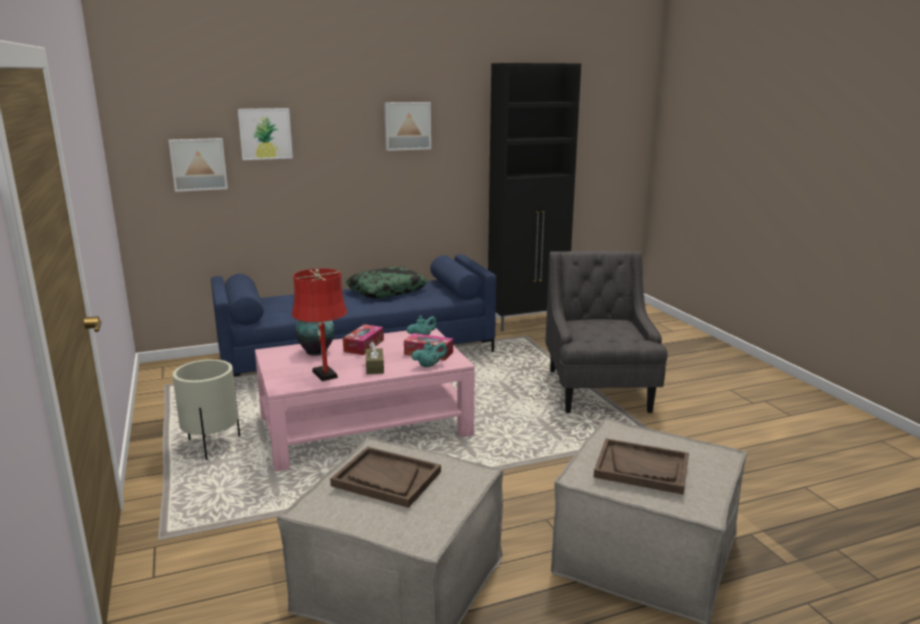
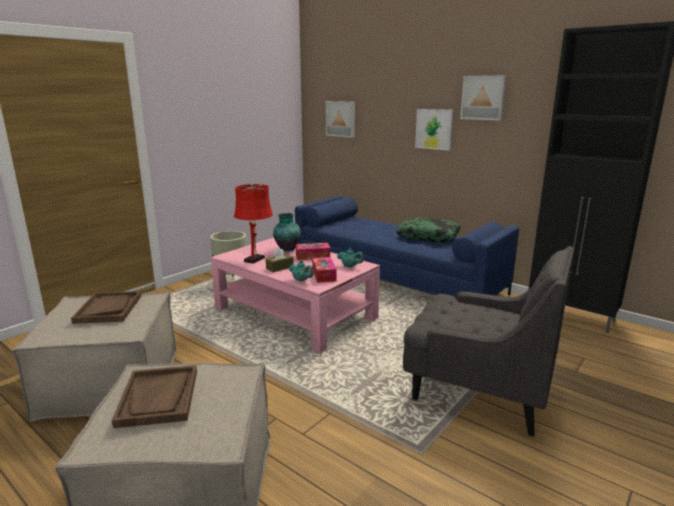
camera: 60 degrees right, 0 degrees up
picture [238,108,293,160] -> picture moved to [415,109,453,151]
grey armchair [545,251,668,413] -> grey armchair turned 60 degrees clockwise [403,246,574,437]

